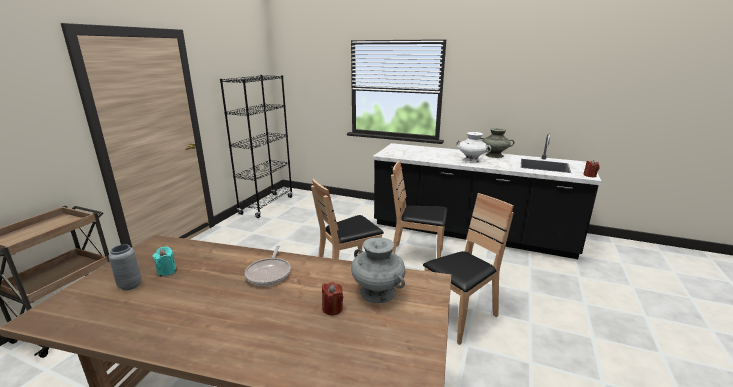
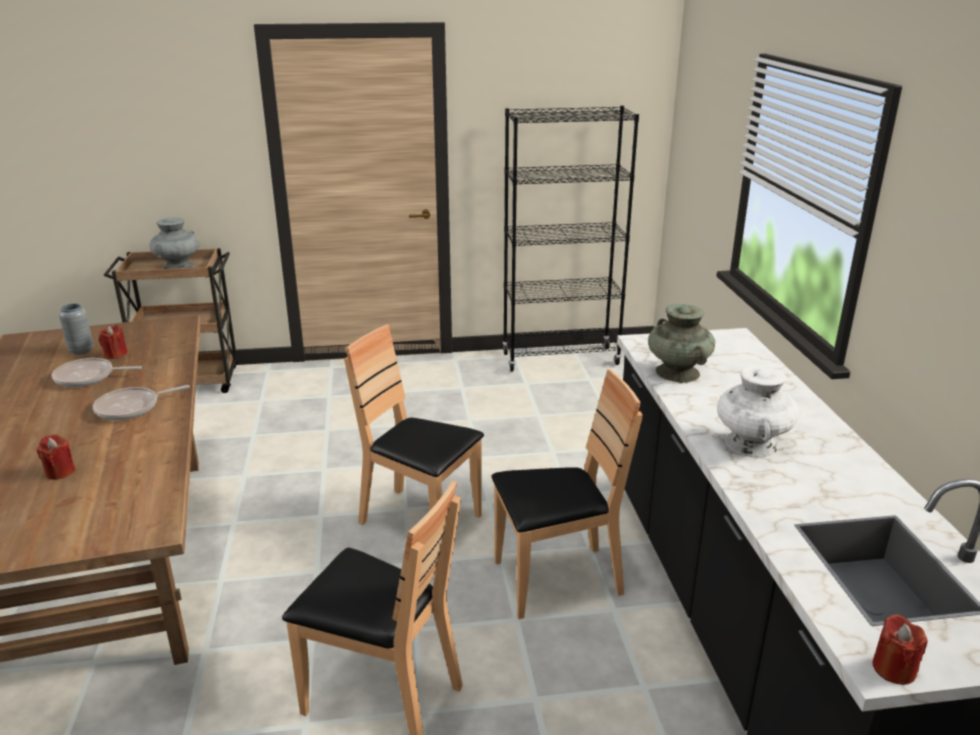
camera: 60 degrees right, 5 degrees up
turquoise candle [152,247,177,276] -> red candle [99,325,128,359]
grey vase [351,238,405,303] -> grey vase moved to [149,217,200,269]
brown chair [391,161,447,258] -> brown chair turned 90 degrees clockwise [491,369,643,619]
turquoise vase [481,128,514,158] -> turquoise vase moved to [648,304,715,383]
none -> frying pan [51,358,142,387]

